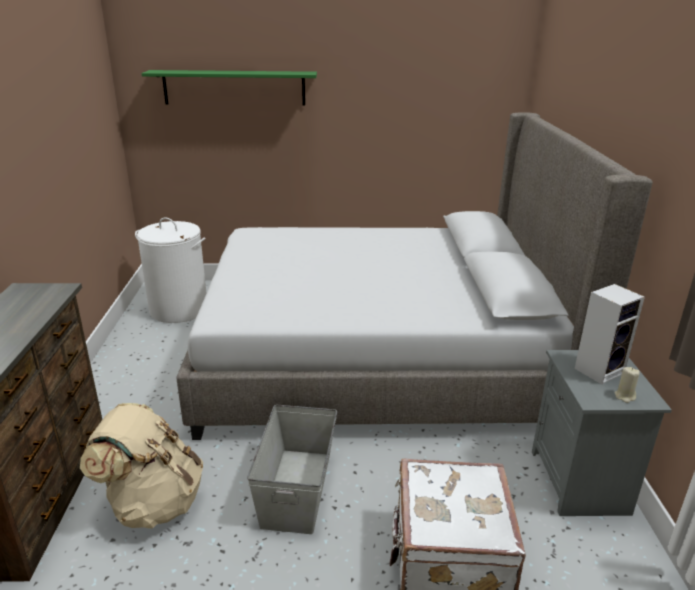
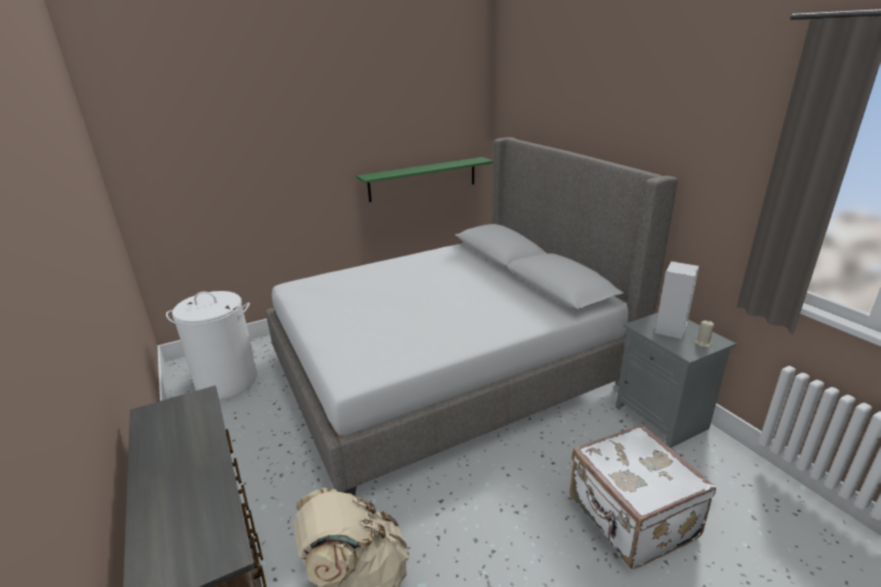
camera: 25 degrees left, 0 degrees up
green shelf [141,70,317,106] -> green shelf moved to [356,157,493,202]
grey storage box [247,405,337,534] -> none

